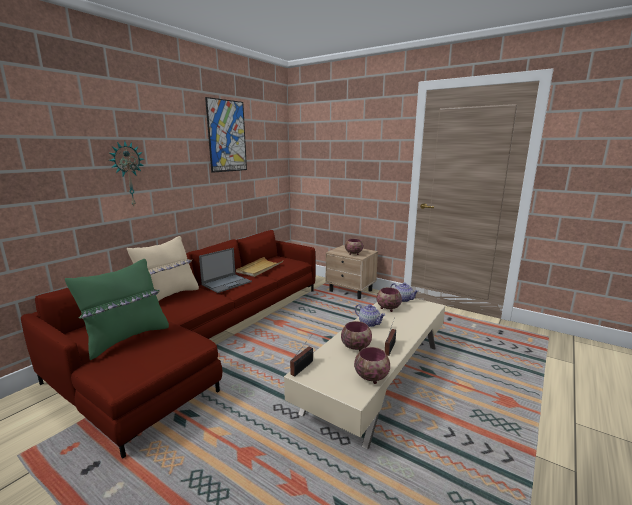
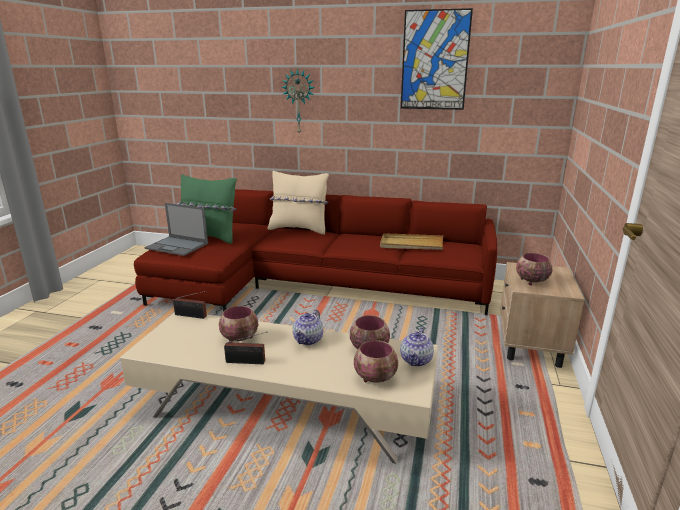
camera: 70 degrees right, 5 degrees up
laptop [199,248,252,293] -> laptop moved to [145,203,208,256]
bowl [354,347,390,384] -> bowl moved to [354,340,398,383]

